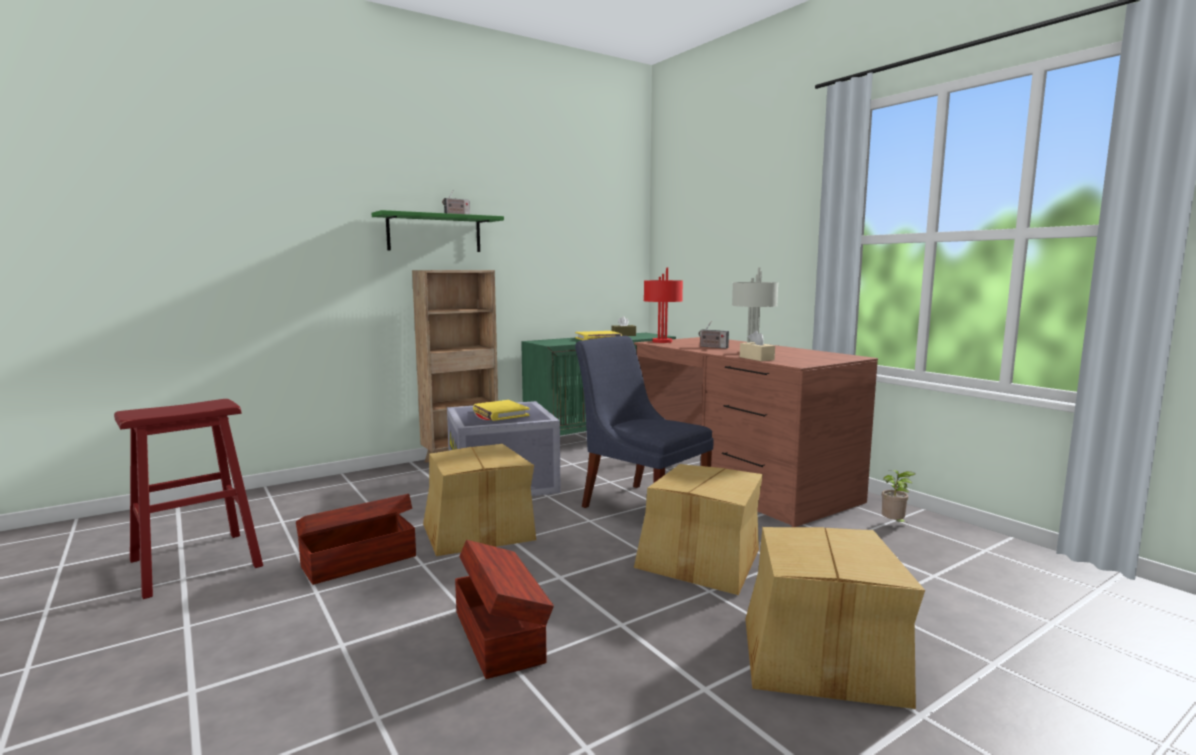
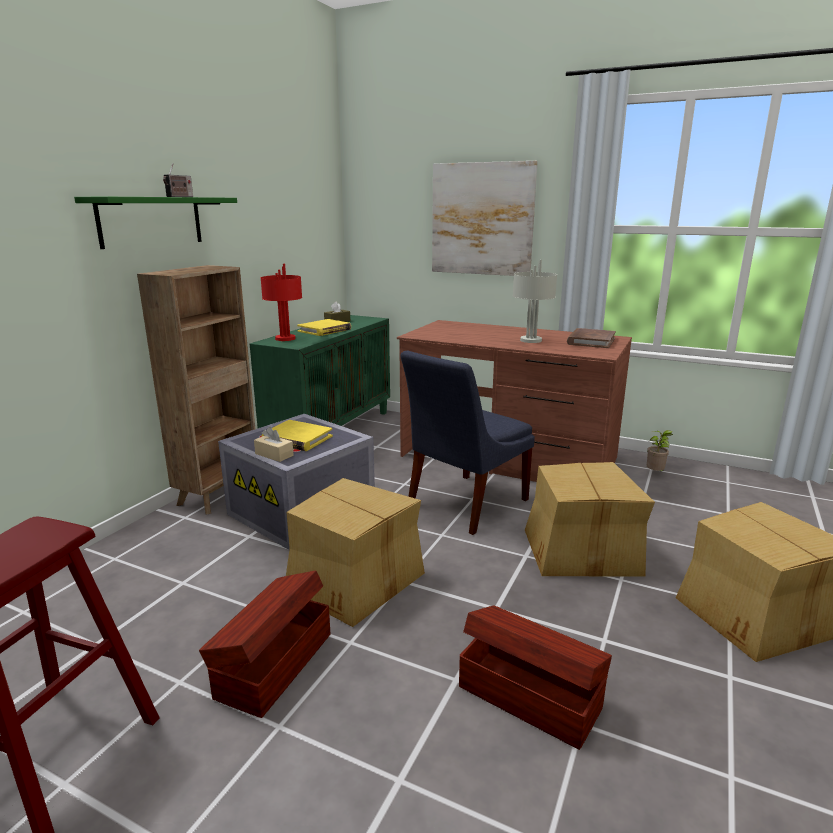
camera: 30 degrees left, 10 degrees up
blue chair [575,336,714,508] -> blue chair turned 60 degrees counterclockwise [400,351,535,535]
red table lamp [644,268,683,343] -> red table lamp moved to [261,264,302,341]
radio [699,321,729,348] -> none
beige tissue box [740,330,775,361] -> beige tissue box moved to [254,427,294,462]
none -> picture [432,161,538,276]
none -> brown book [567,328,616,348]

